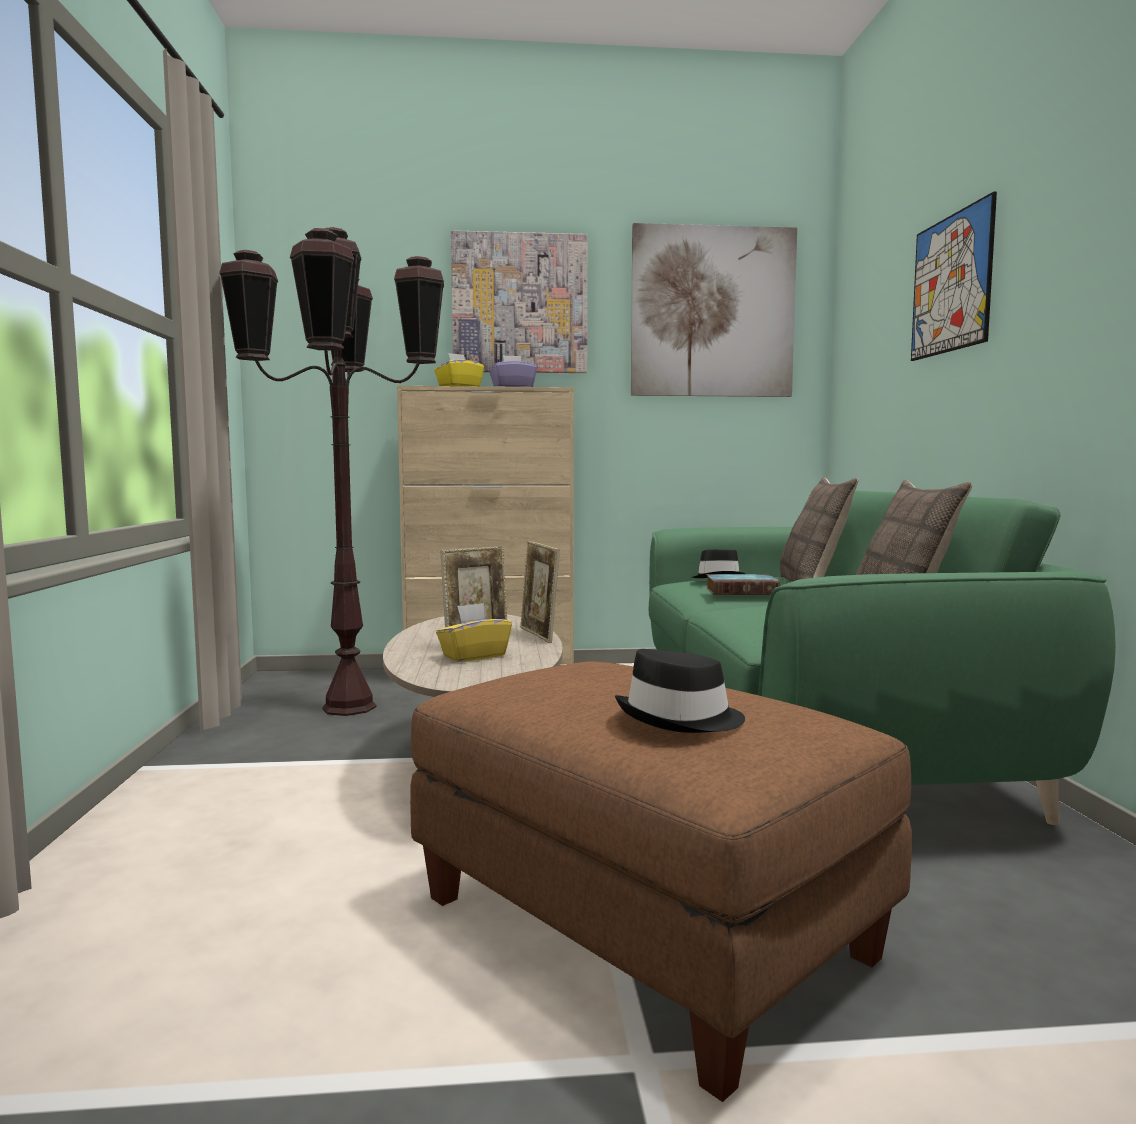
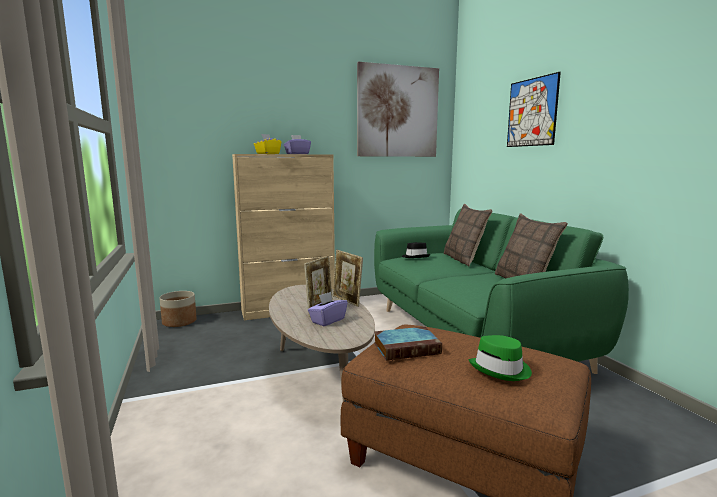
camera: 15 degrees left, 5 degrees up
brown floor lamp [219,227,444,716] -> none
yellow tissue box [436,603,512,662] -> purple tissue box [308,292,348,326]
picture [451,230,587,373] -> none
black hat [615,649,745,733] -> green hat [469,335,532,381]
book [706,574,780,595] -> book moved to [374,326,442,361]
none -> planter [159,291,197,327]

